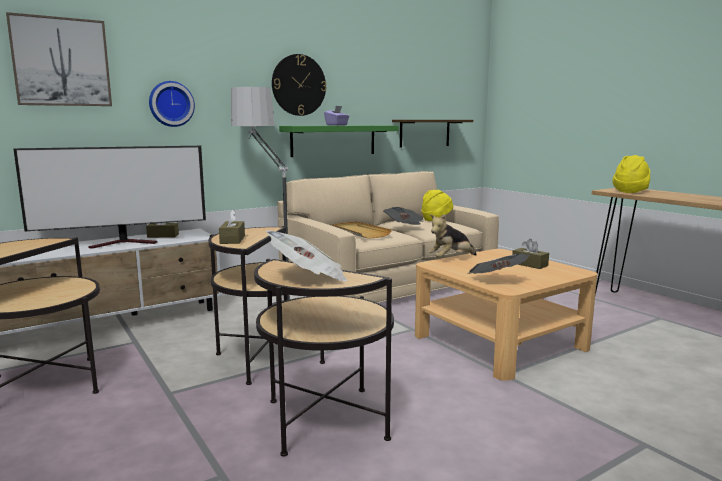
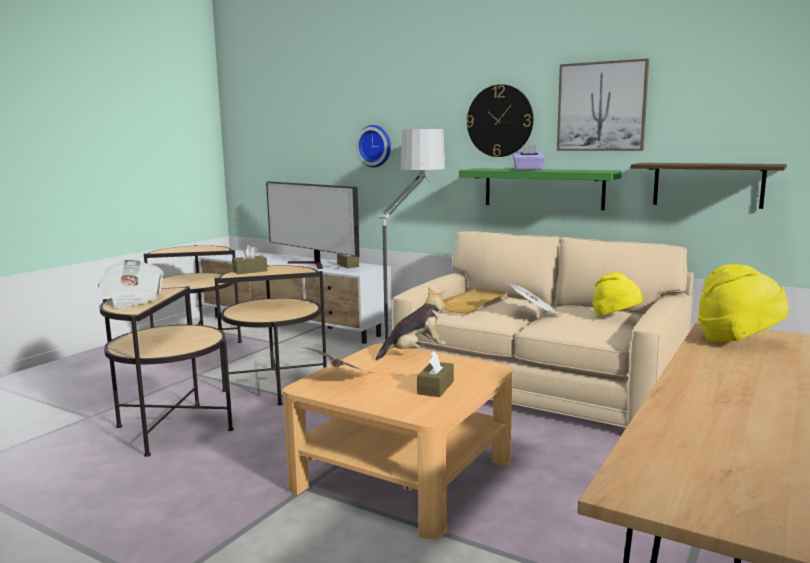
camera: 65 degrees right, 0 degrees up
picture [6,12,112,106] -> picture moved to [557,58,649,151]
plush toy [428,214,477,257] -> plush toy turned 120 degrees clockwise [376,287,446,360]

